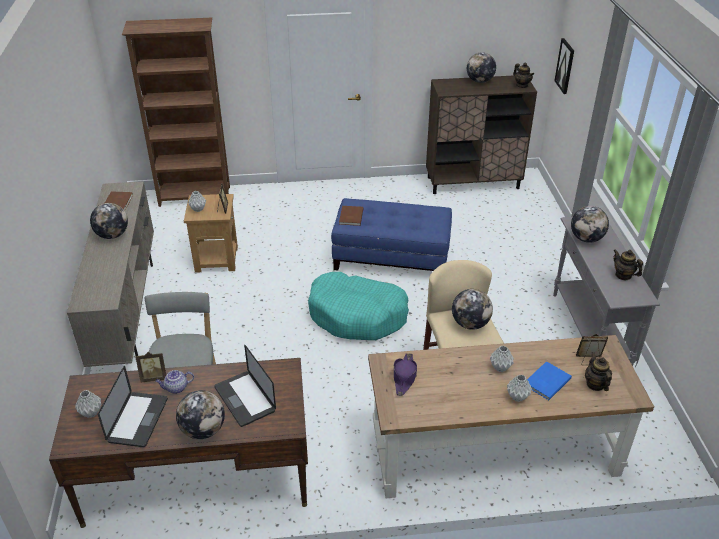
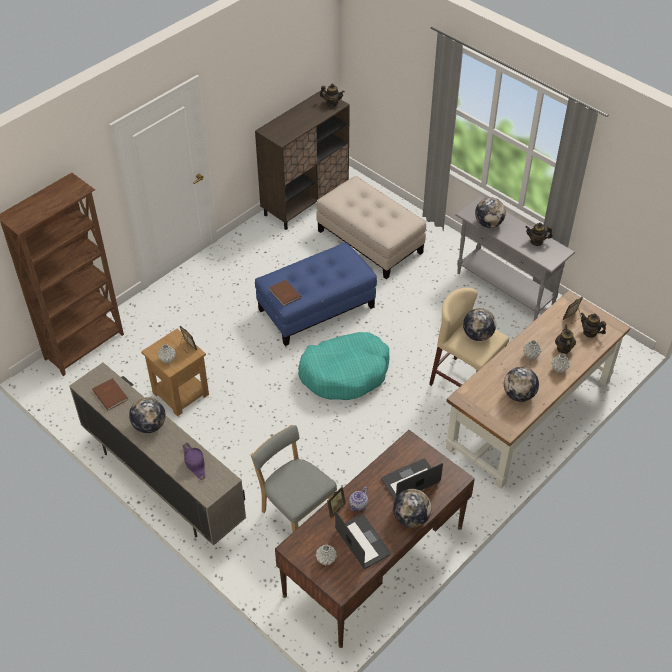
camera: 40 degrees left, 10 degrees up
laptop [214,345,276,427] -> laptop turned 135 degrees clockwise [381,459,443,500]
purple hat [394,353,417,396] -> purple hat moved to [183,443,205,480]
globe [467,52,496,83] -> globe moved to [504,367,539,402]
blue book [527,361,572,400] -> teapot [555,325,576,354]
picture [554,38,574,94] -> none
none -> beige ottoman [316,176,426,279]

